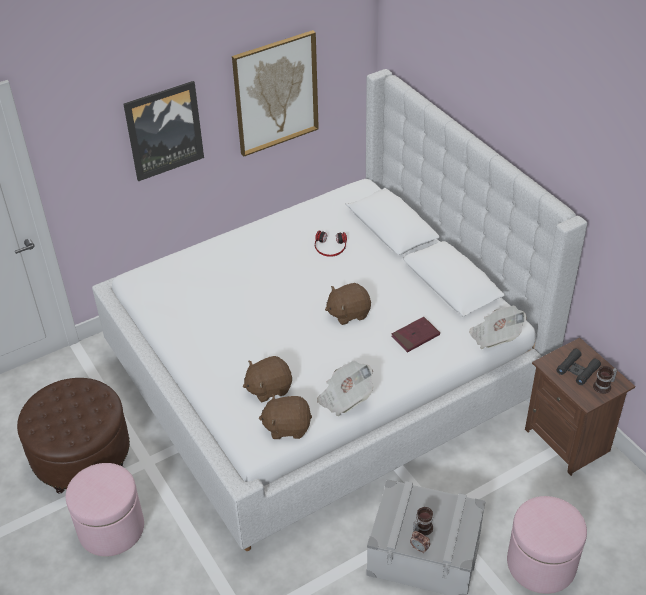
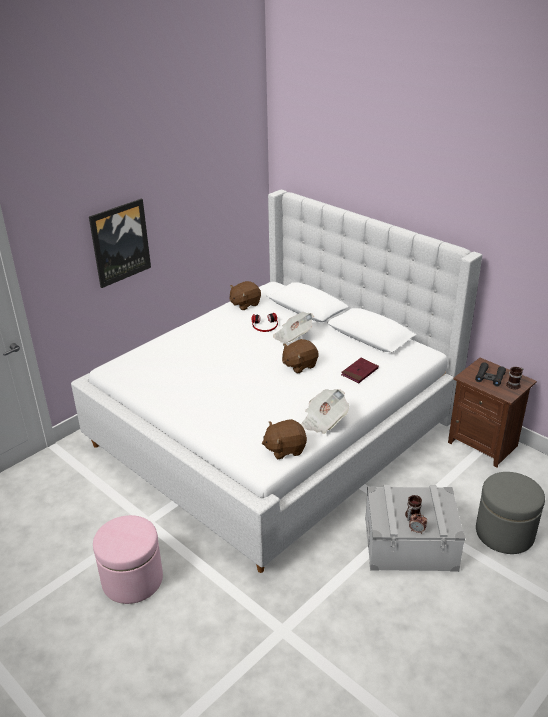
camera: 15 degrees left, 10 degrees down
brown ottoman [17,378,130,494] -> none
picture [232,30,319,157] -> none
brown plush toy [243,356,292,402] -> brown plush toy moved to [230,281,261,310]
newspaper [469,306,527,349] -> newspaper moved to [273,312,314,344]
pink ottoman [507,496,587,594] -> grey ottoman [476,472,545,554]

